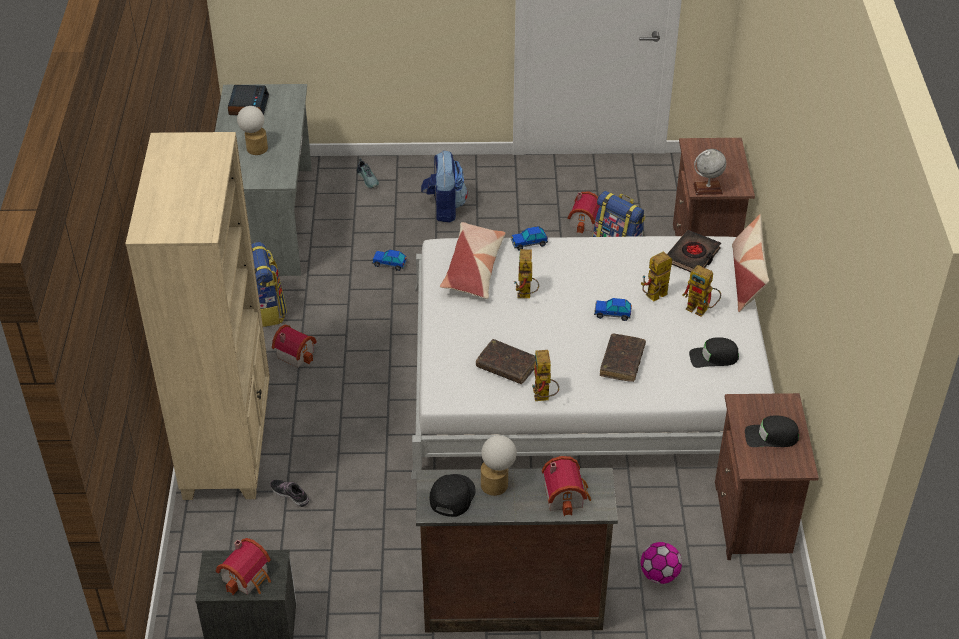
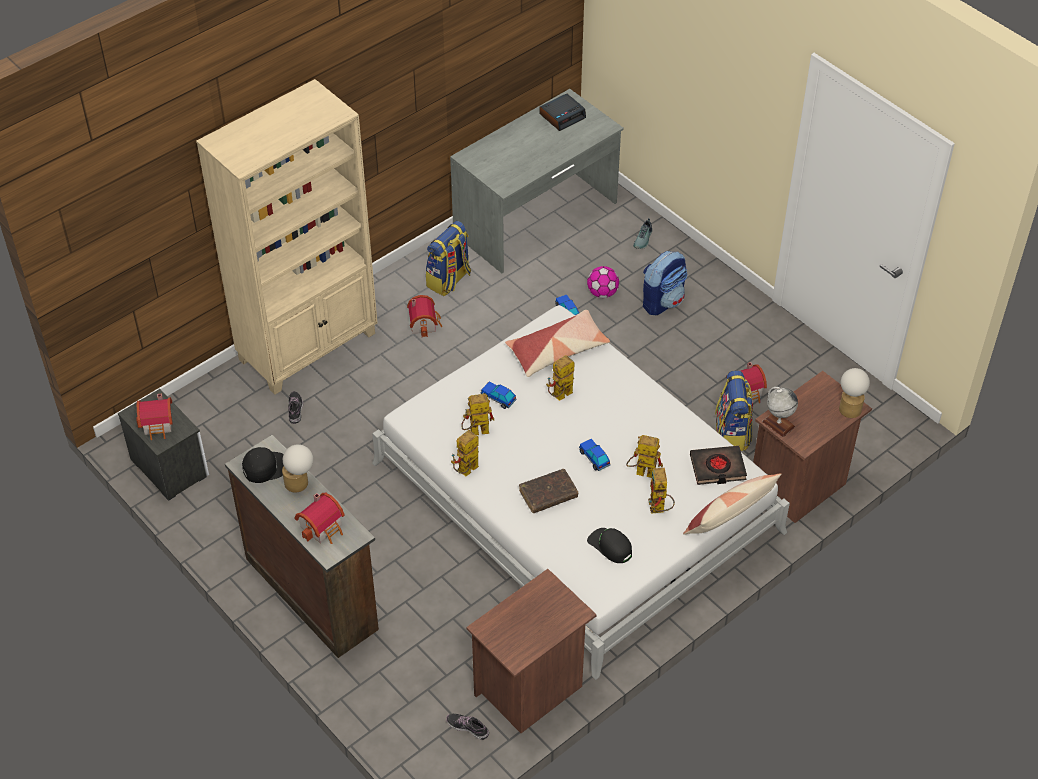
camera: 50 degrees right, 5 degrees up
table lamp [237,106,268,155] -> table lamp moved to [839,368,870,418]
brown book [476,339,535,384] -> toy robot [462,394,494,435]
toy car [511,226,548,250] -> toy car moved to [481,382,517,409]
football [641,542,682,584] -> football moved to [587,266,619,298]
black cap [745,416,799,447] -> none
none -> shoe [446,714,489,740]

